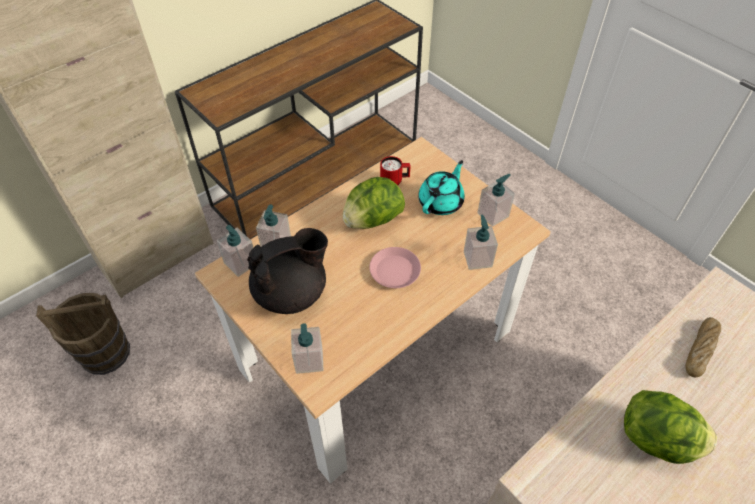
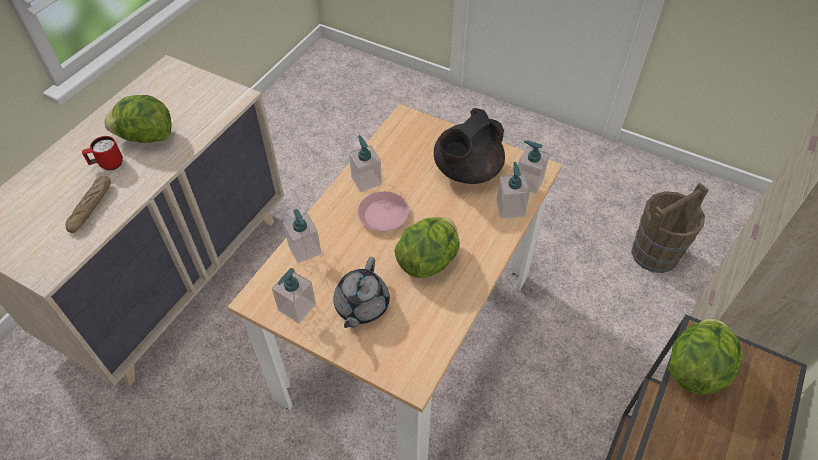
camera: 160 degrees right, 0 degrees up
soap dispenser [291,323,324,374] -> soap dispenser moved to [349,135,382,192]
red mug [380,156,411,185] -> red mug moved to [82,136,123,170]
turquoise teapot [418,160,465,215] -> grey teapot [333,257,390,328]
none -> lettuce [669,318,743,394]

